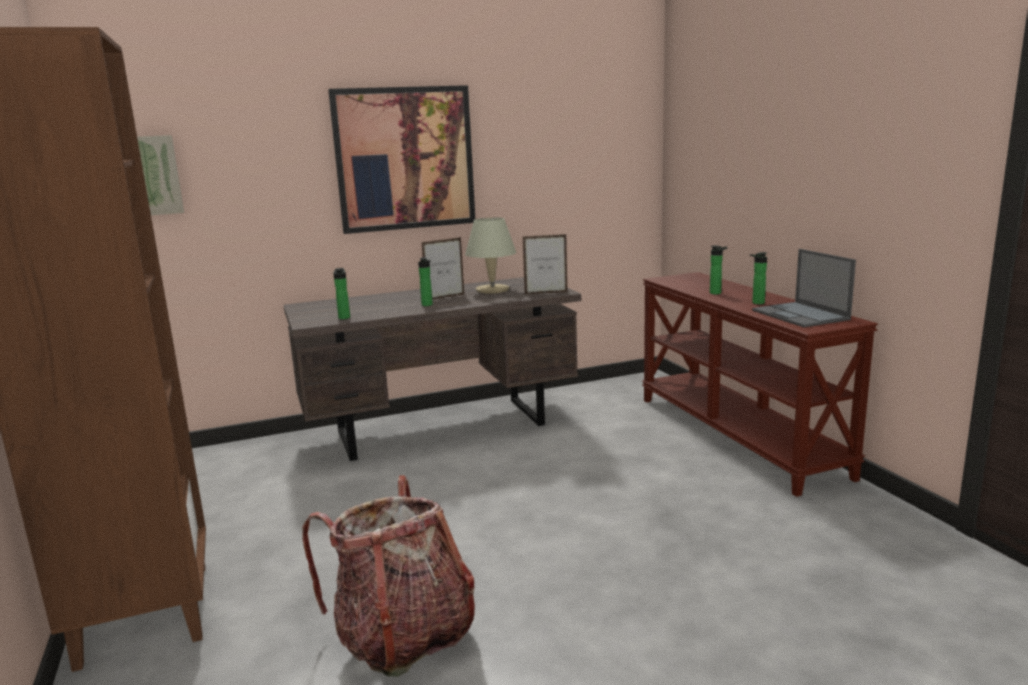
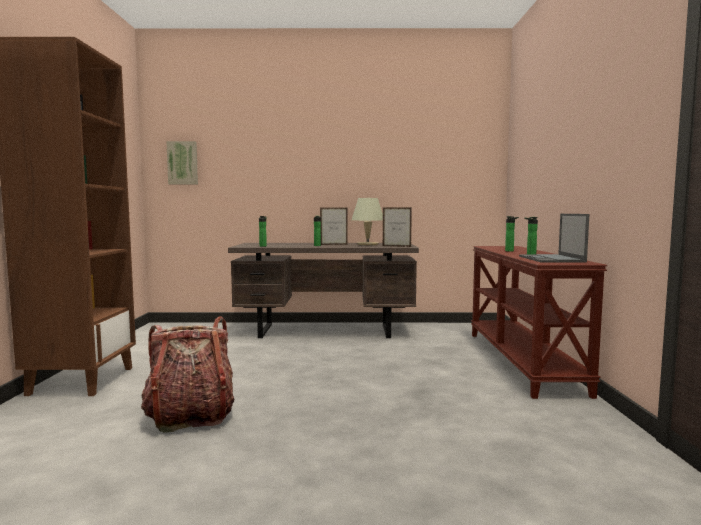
camera: 20 degrees right, 10 degrees down
picture [328,85,475,234] -> none

